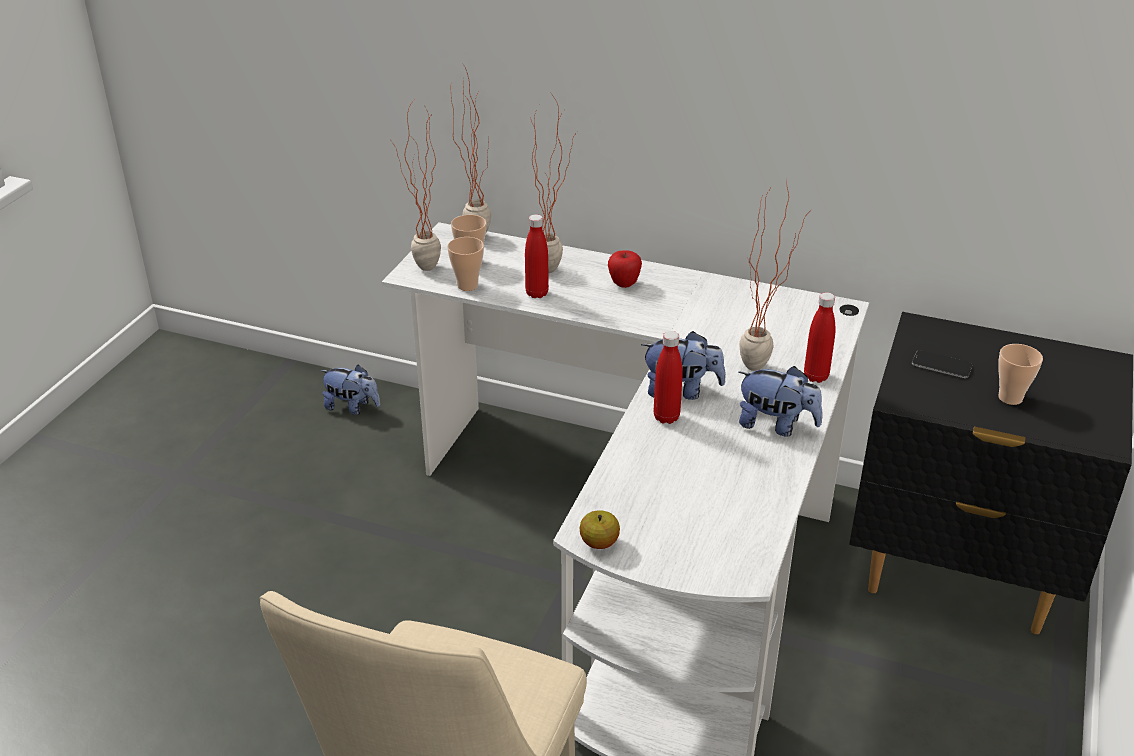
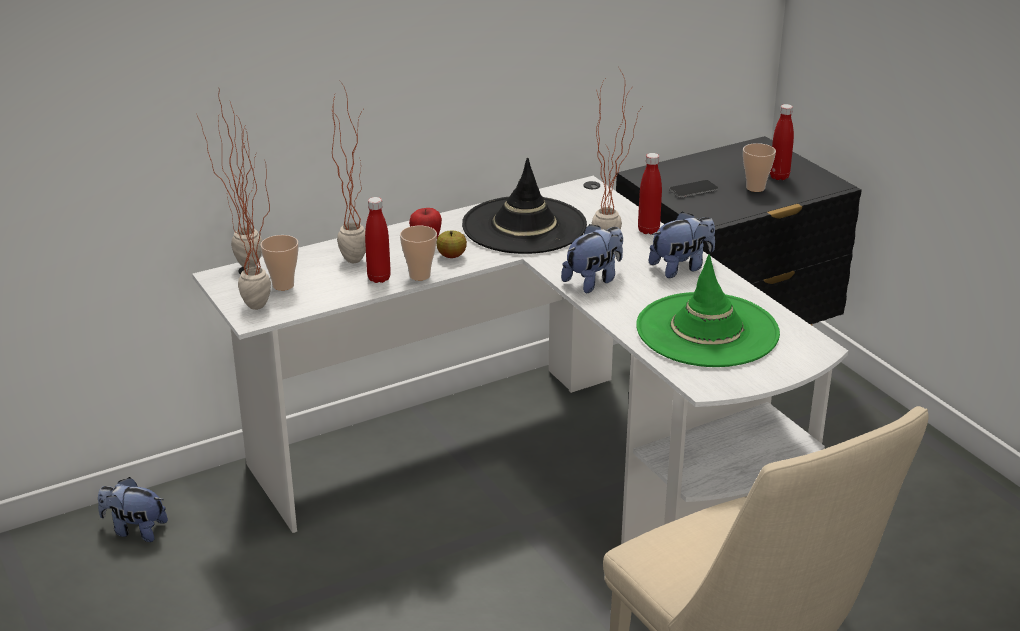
camera: 50 degrees left, 5 degrees down
plush toy [320,365,380,415] -> plush toy turned 135 degrees counterclockwise [98,477,168,542]
cup [447,237,484,291] -> cup moved to [400,226,437,281]
apple [580,510,620,549] -> apple moved to [436,231,467,258]
red bottle [654,331,683,424] -> red bottle moved to [770,104,794,180]
none -> black hat [462,158,587,254]
none -> green hat [636,255,780,367]

